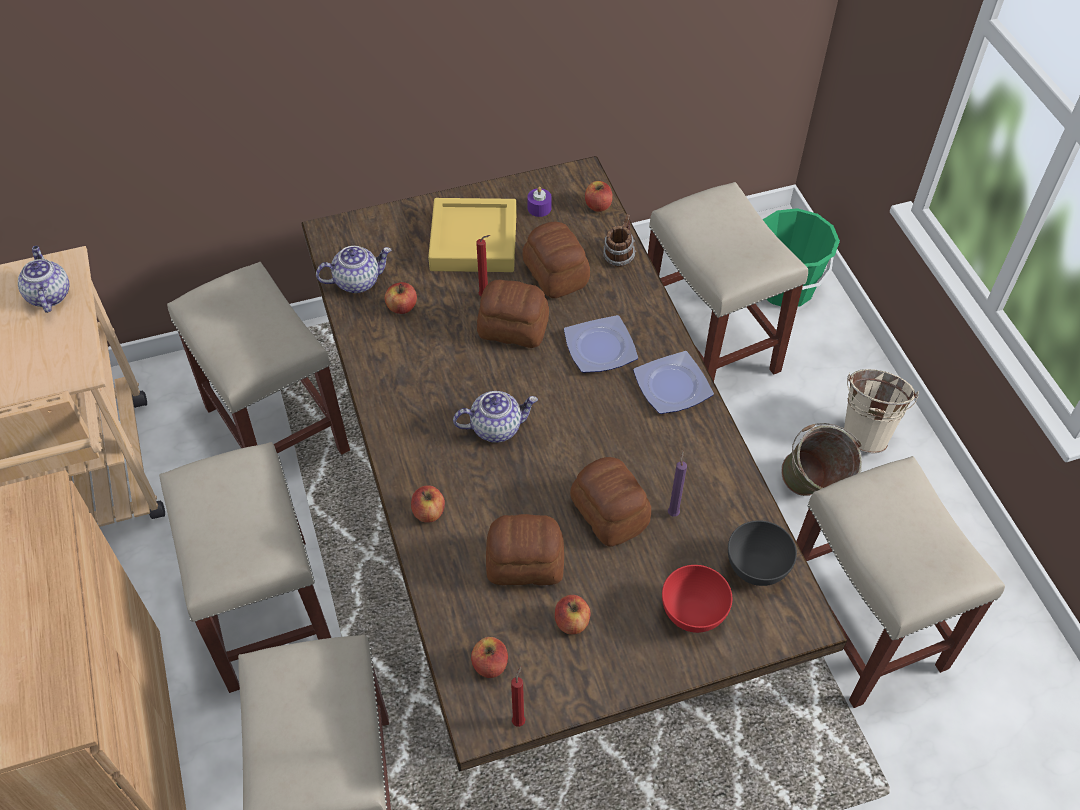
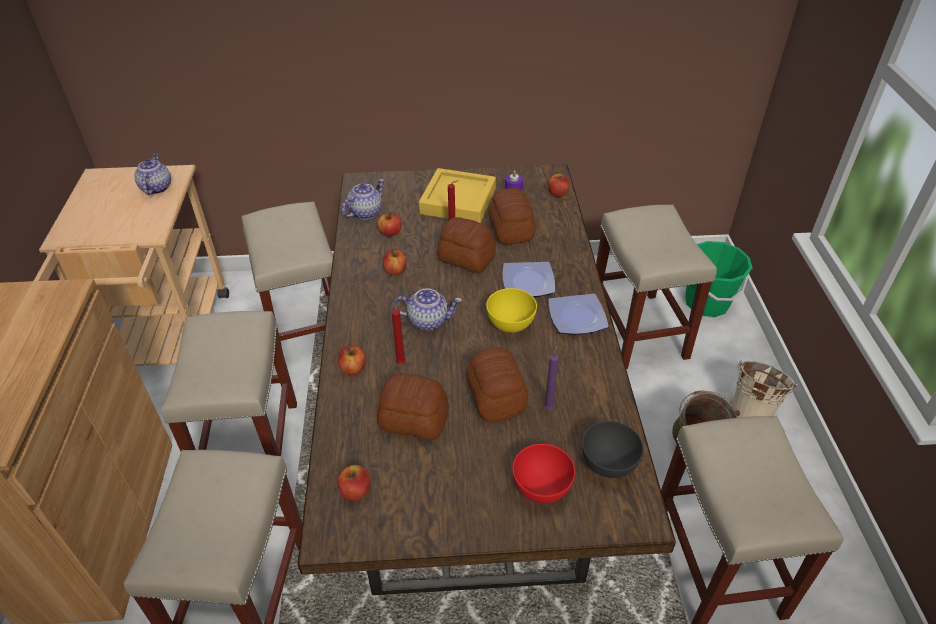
camera: 15 degrees right, 10 degrees down
teapot [316,246,392,293] -> teapot turned 45 degrees counterclockwise [342,179,385,219]
red candle [511,667,525,727] -> red candle moved to [392,301,406,364]
apple [555,595,591,635] -> apple moved to [383,249,407,275]
mug [603,214,636,267] -> none
none -> yellow bowl [486,288,537,333]

